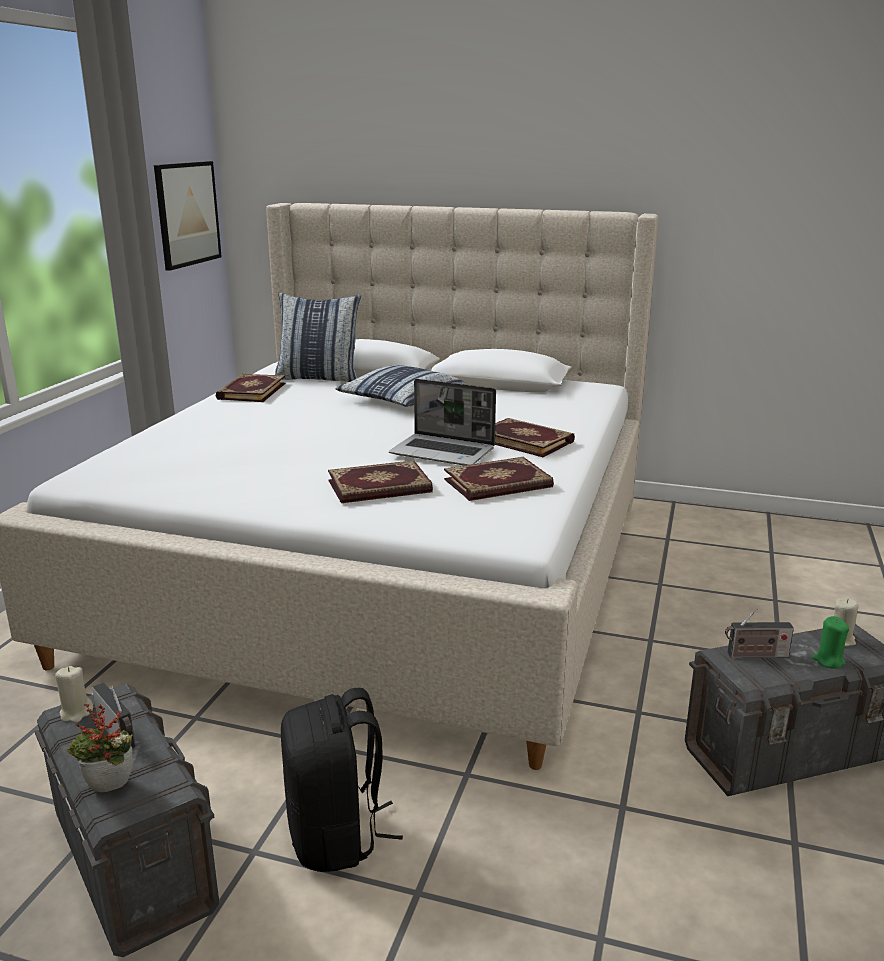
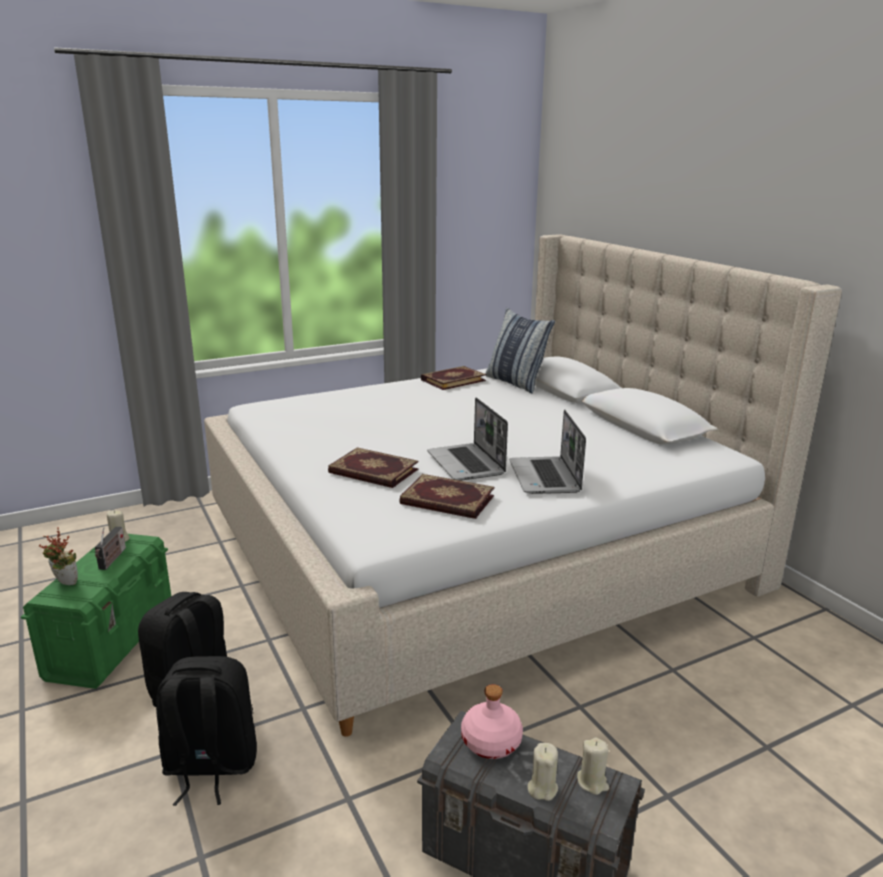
camera: 45 degrees right, 0 degrees up
grey storage box [35,684,219,957] -> green storage box [21,534,171,689]
picture [154,161,222,271] -> none
pillow [335,365,465,407] -> none
book [495,418,575,457] -> laptop [509,410,586,494]
radio [725,608,794,658] -> pink bottle [461,684,523,759]
green candle [812,616,850,669] -> beige candle [528,743,558,801]
none -> black backpack [156,656,257,806]

